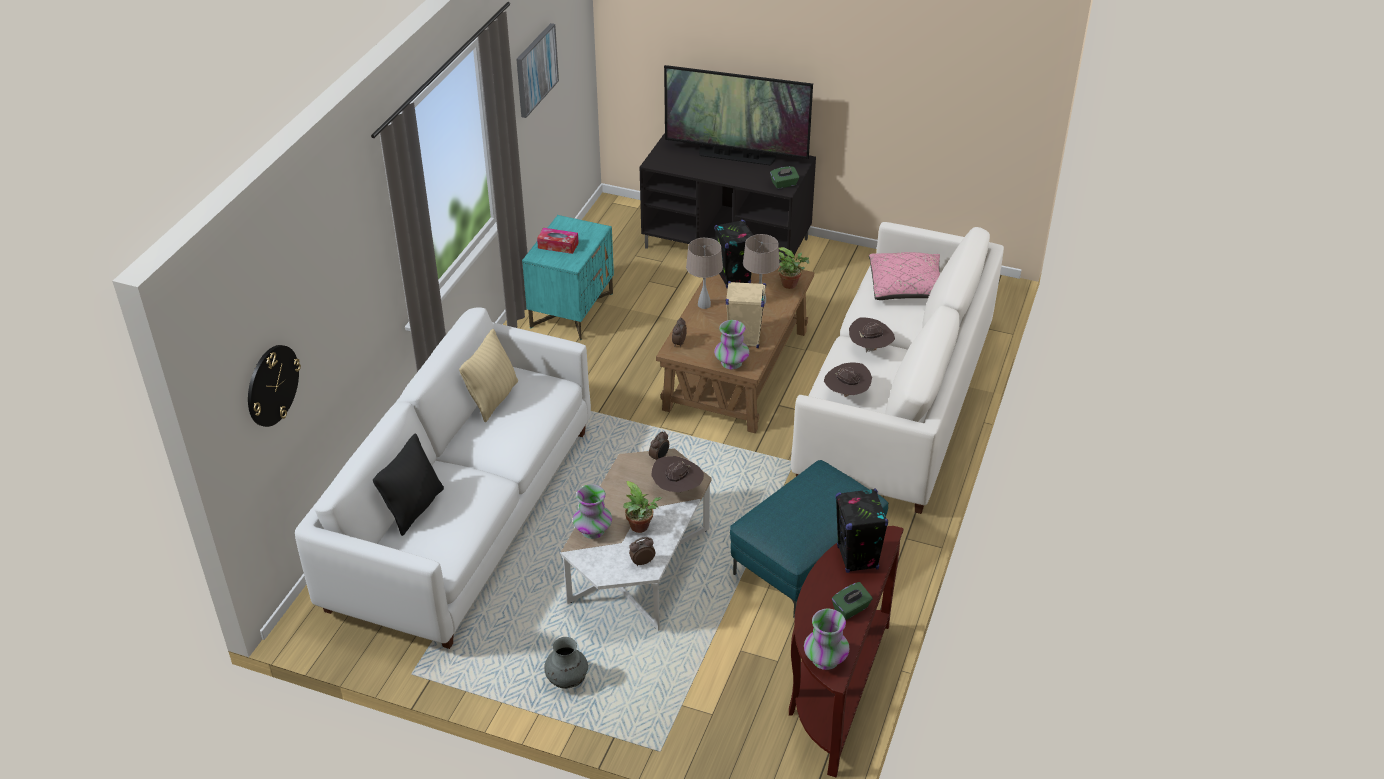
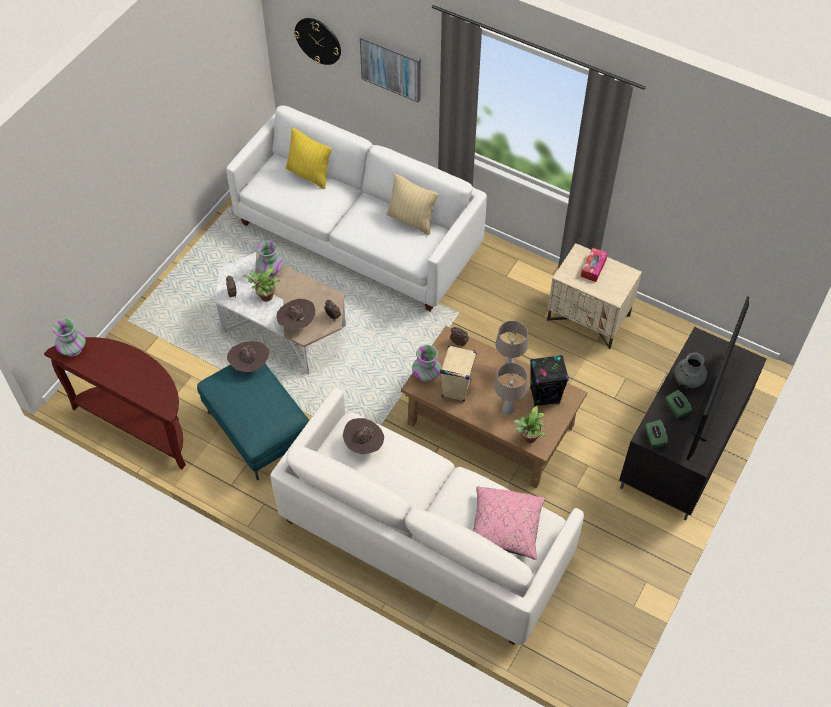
camera: 100 degrees right, 15 degrees up
black pillow [373,433,444,536] -> yellow pillow [286,128,332,189]
picture [516,23,559,118] -> picture moved to [360,35,421,102]
turquoise nightstand [522,215,614,340] -> beige nightstand [547,243,642,349]
grey vase [545,637,588,689] -> grey vase moved to [674,353,707,389]
green tissue box [832,582,873,620] -> green tissue box moved to [665,390,692,418]
black speaker [836,488,888,573] -> none
brown hat [849,317,895,353] -> brown hat moved to [227,341,269,372]

